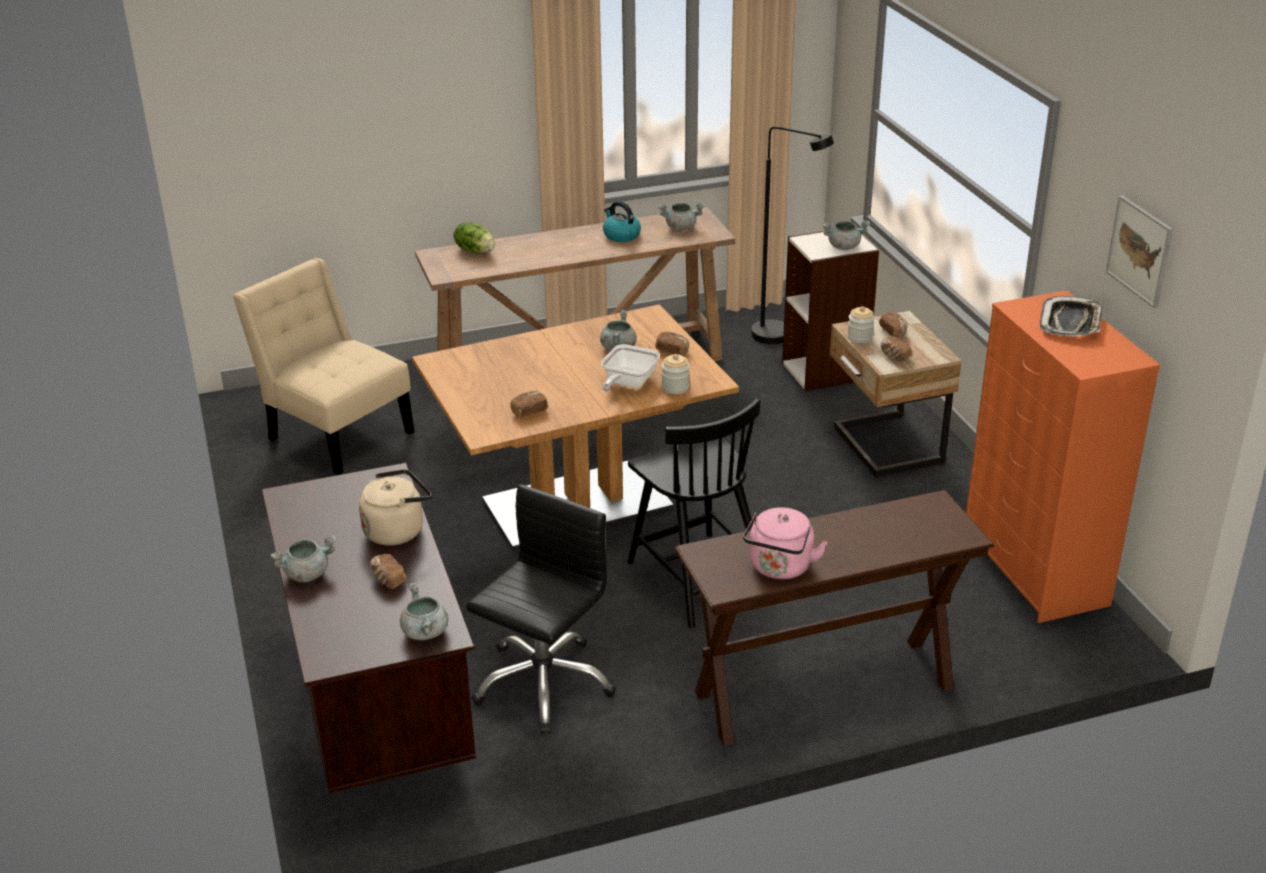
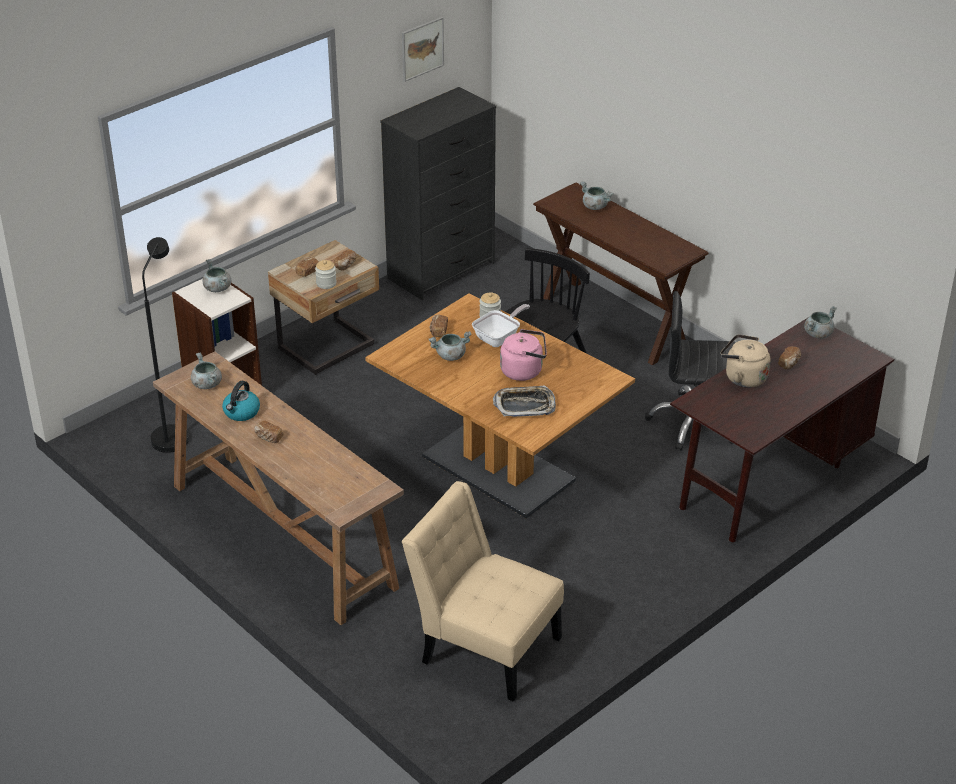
camera: 115 degrees left, 5 degrees up
beige chair [233,258,415,475] -> beige chair turned 105 degrees clockwise [402,481,564,702]
grey cooking pot [270,535,336,582] -> grey cooking pot moved to [580,182,613,210]
lettuce [454,222,495,253] -> none
bread [511,391,548,417] -> bread moved to [254,421,283,443]
frying pan [601,344,660,392] -> frying pan turned 45 degrees counterclockwise [472,304,530,347]
pink kettle [743,507,828,579] -> pink kettle moved to [500,329,547,381]
orange dresser [966,290,1160,623] -> black dresser [380,87,496,300]
tray [1040,296,1103,336] -> tray moved to [493,385,556,417]

